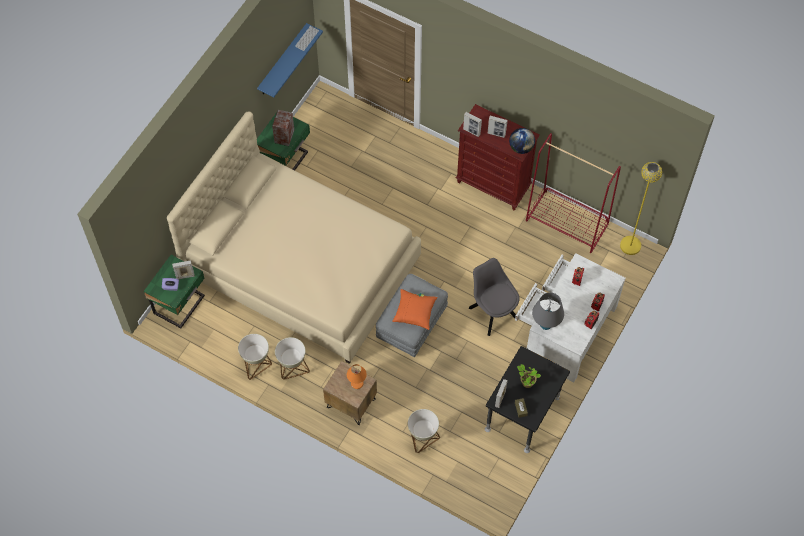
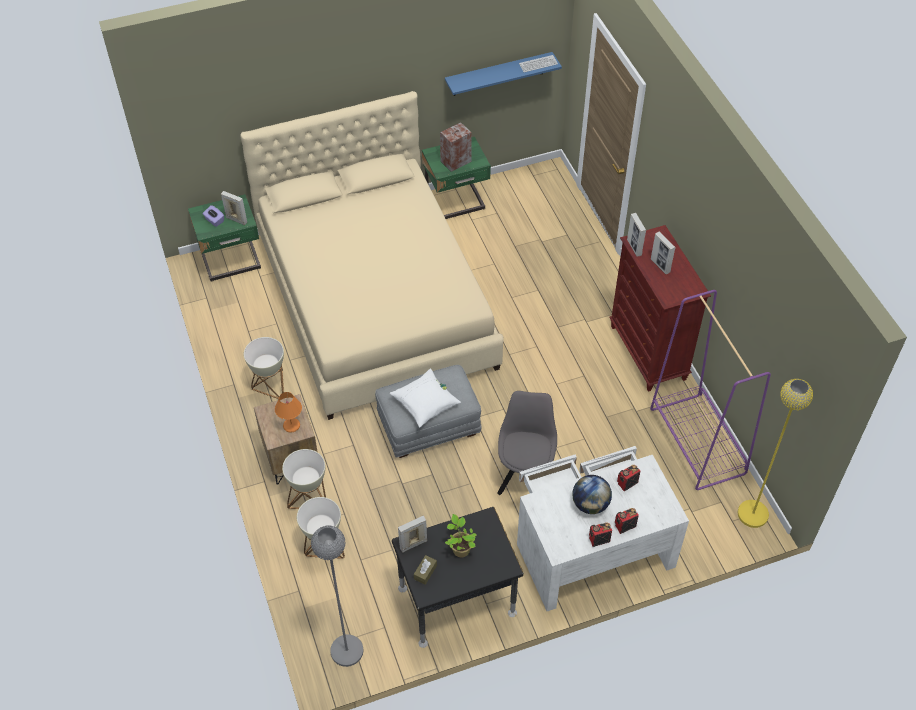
camera: 40 degrees right, 10 degrees down
planter [238,334,272,380] -> planter moved to [282,449,326,509]
orange pillow [392,289,438,330] -> white pillow [390,369,461,428]
globe [509,128,535,154] -> globe moved to [572,475,612,514]
red clothes rack [526,133,621,253] -> purple clothes rack [650,290,771,490]
grey table lamp [532,292,564,330] -> none
none -> grey floor lamp [311,525,363,667]

